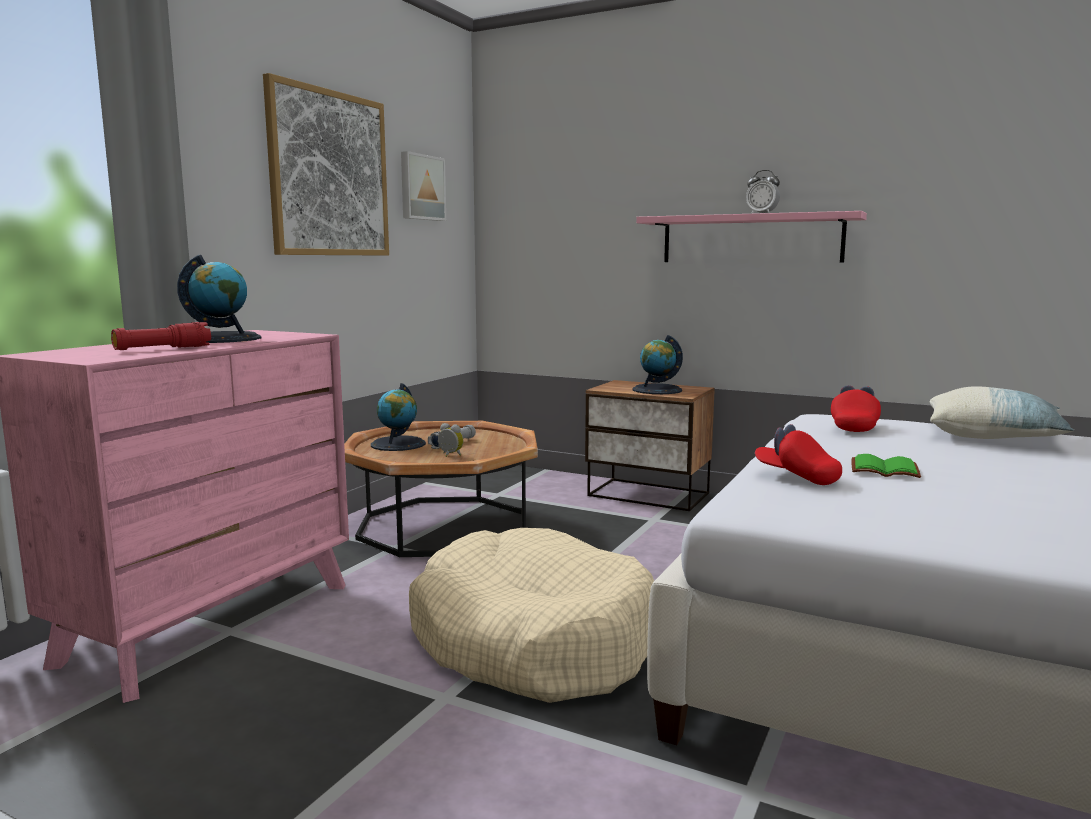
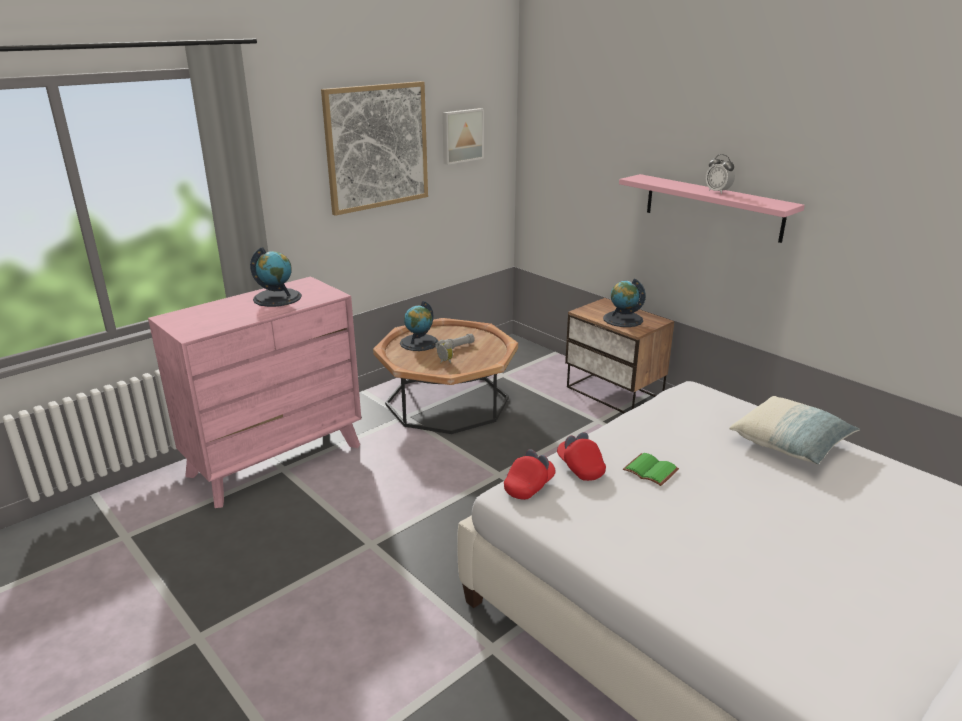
camera: 20 degrees right, 15 degrees up
red flashlight [111,322,211,350] -> none
beige dog bed [409,528,654,703] -> none
red cap [831,385,881,432] -> red cap moved to [504,449,555,500]

